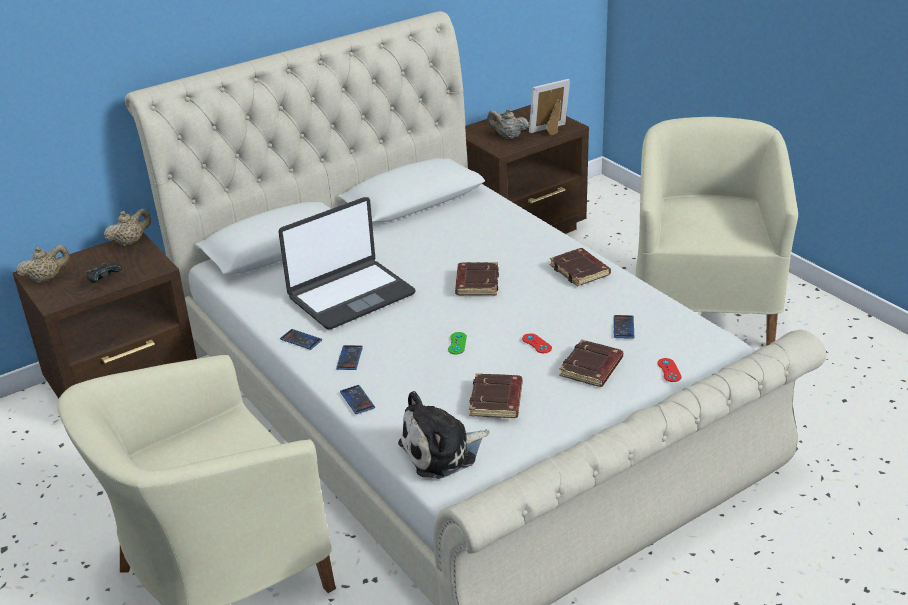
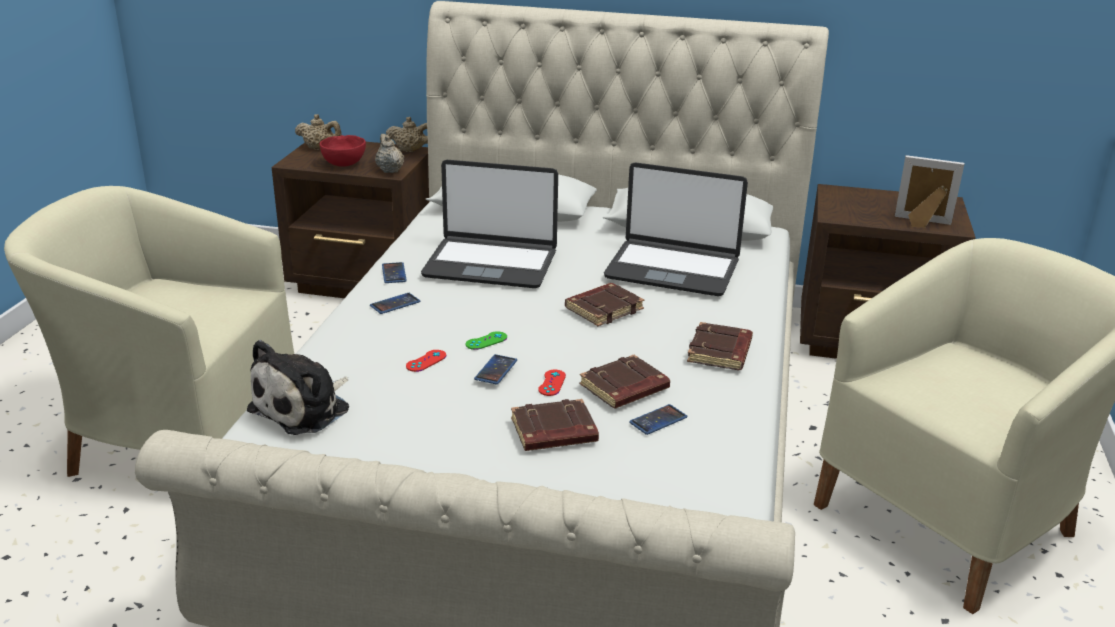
camera: 45 degrees right, 5 degrees down
black game controller [86,263,122,283] -> red bowl [319,135,366,167]
phone [340,385,375,414] -> phone moved to [474,354,517,385]
plush toy [398,391,489,479] -> plush toy turned 75 degrees counterclockwise [247,340,349,435]
brown book [469,373,523,418] -> brown book moved to [579,355,670,408]
beige teapot [487,109,529,139] -> beige teapot moved to [375,134,404,173]
red game controller [658,358,681,382] -> red game controller moved to [406,350,446,372]
none -> laptop [604,162,748,296]

